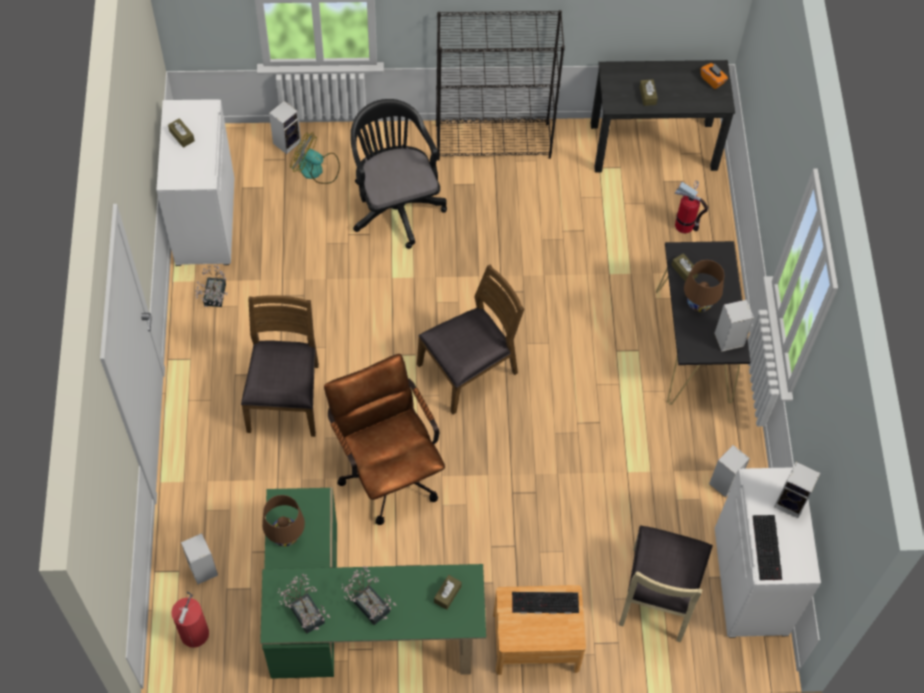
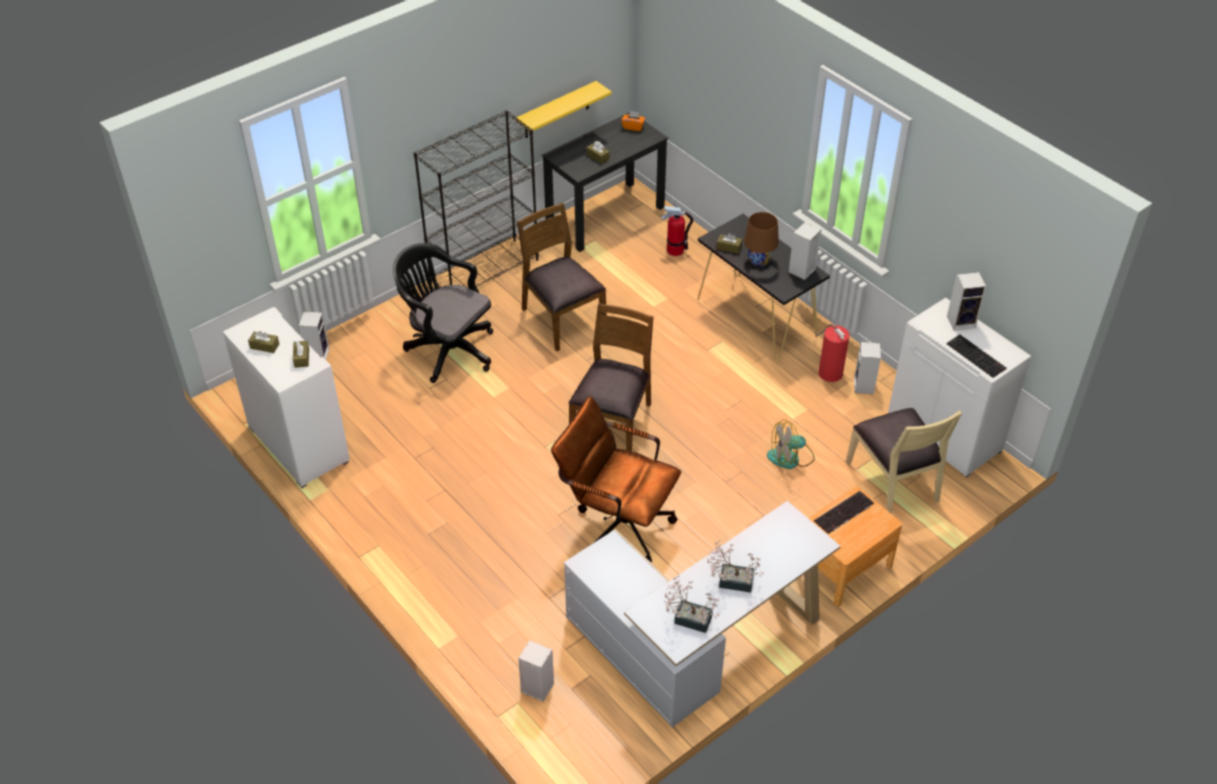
camera: 35 degrees left, 15 degrees down
fire extinguisher [172,591,209,648] -> fire extinguisher moved to [815,324,850,382]
potted plant [196,265,228,307] -> none
brown chair [241,295,319,437] -> brown chair moved to [517,203,607,351]
green desk [260,487,486,679] -> white desk [564,501,841,727]
brown table lamp [262,495,305,546] -> none
fan [290,132,340,184] -> fan moved to [767,420,815,469]
brown tissue box [434,575,462,610] -> brown tissue box moved to [293,341,309,368]
none -> yellow shelf [516,81,612,138]

